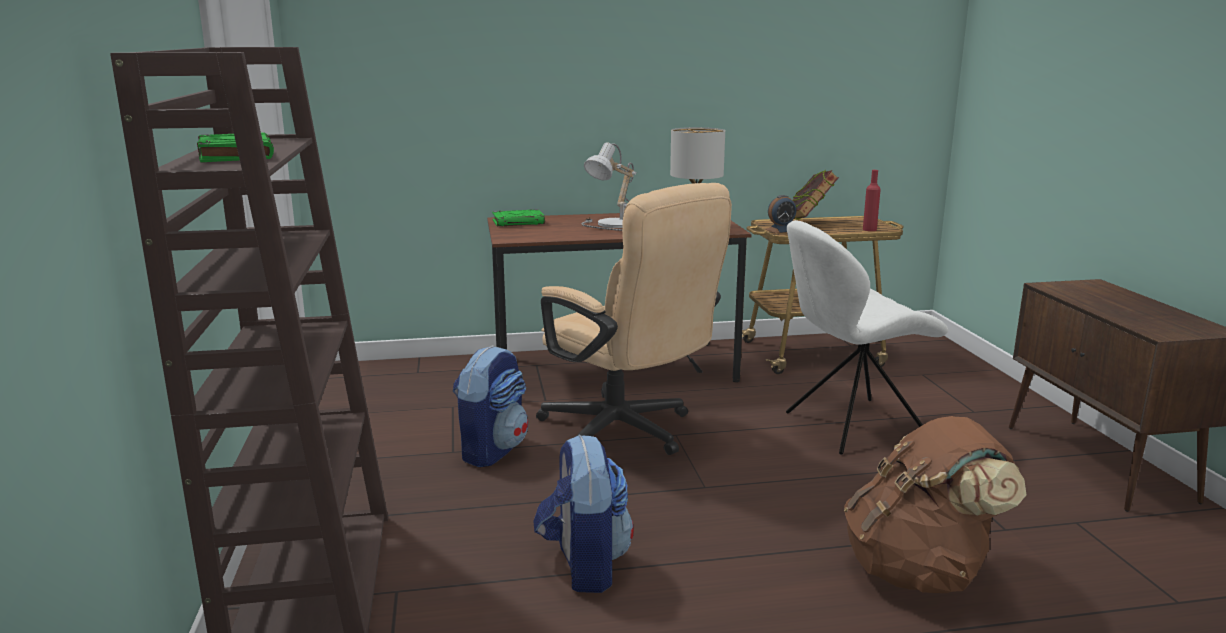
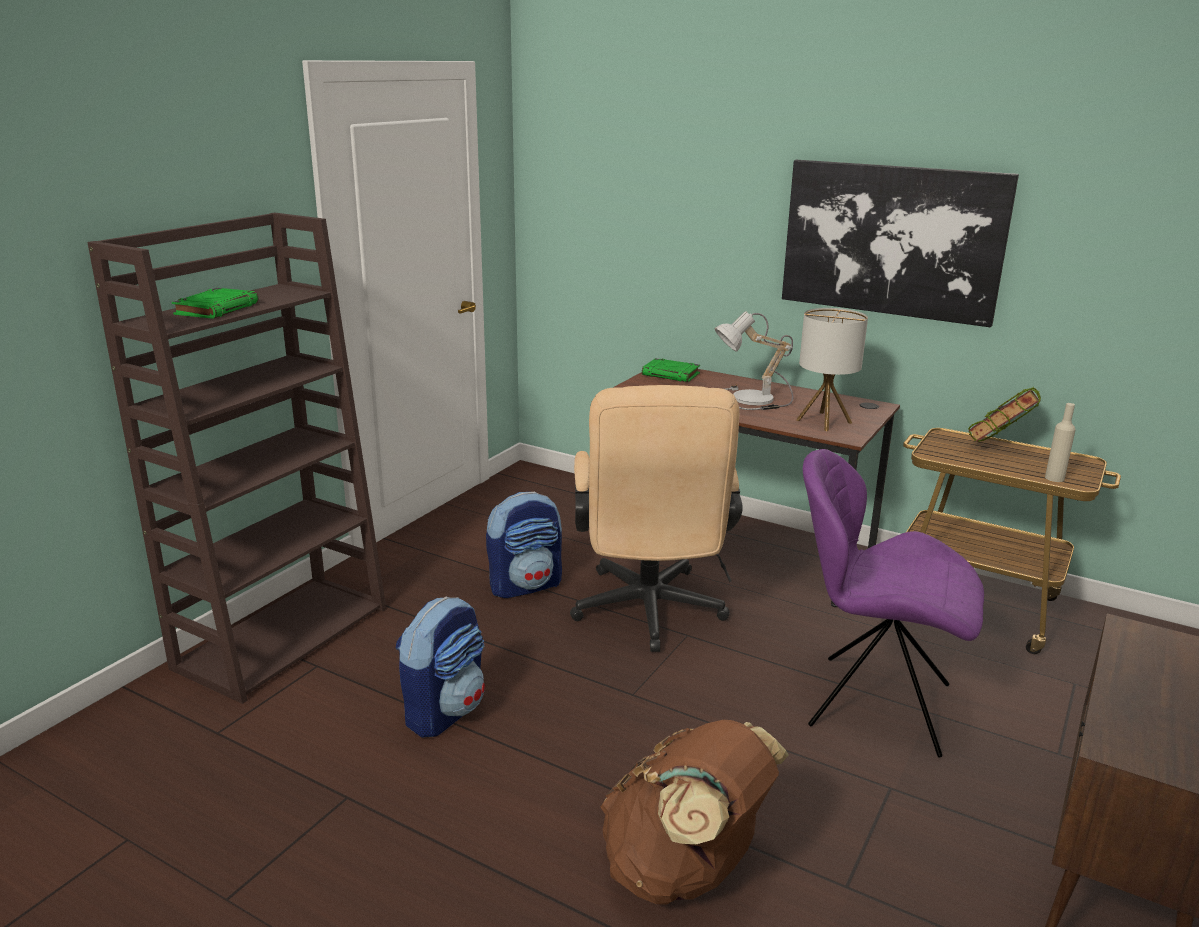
camera: 40 degrees right, 5 degrees up
alarm clock [765,195,796,233] -> none
white chair [786,220,949,455] -> purple chair [803,449,984,758]
red bottle [863,170,881,231] -> beige bottle [1045,403,1076,482]
none -> picture [782,160,1019,327]

